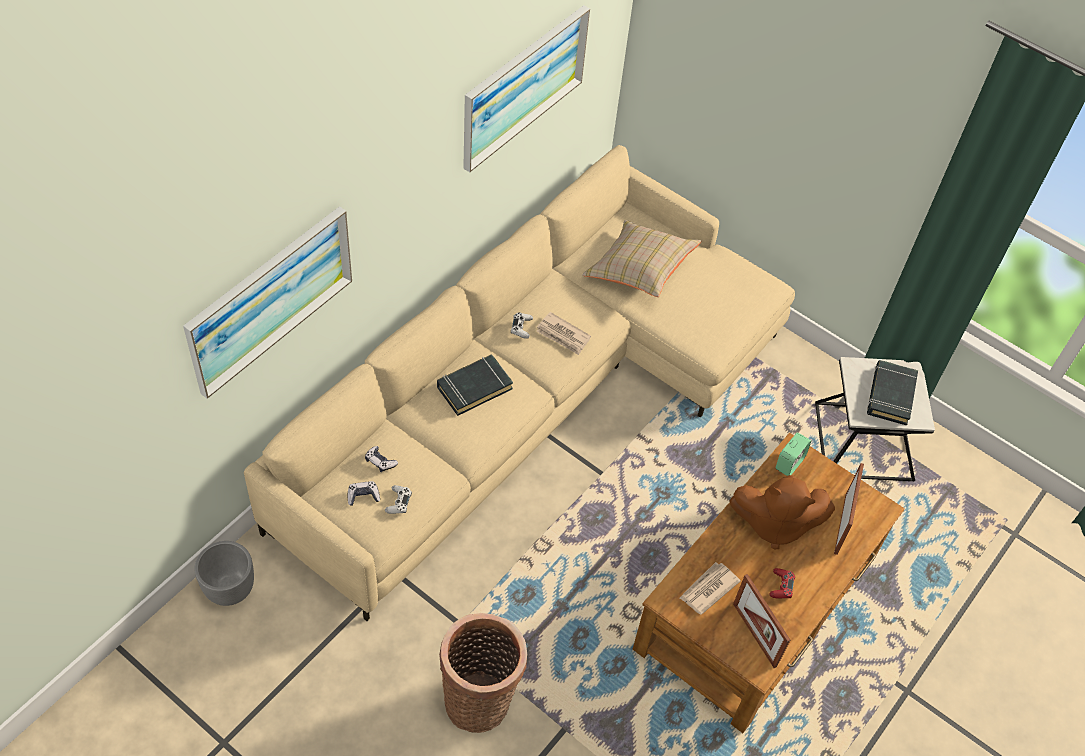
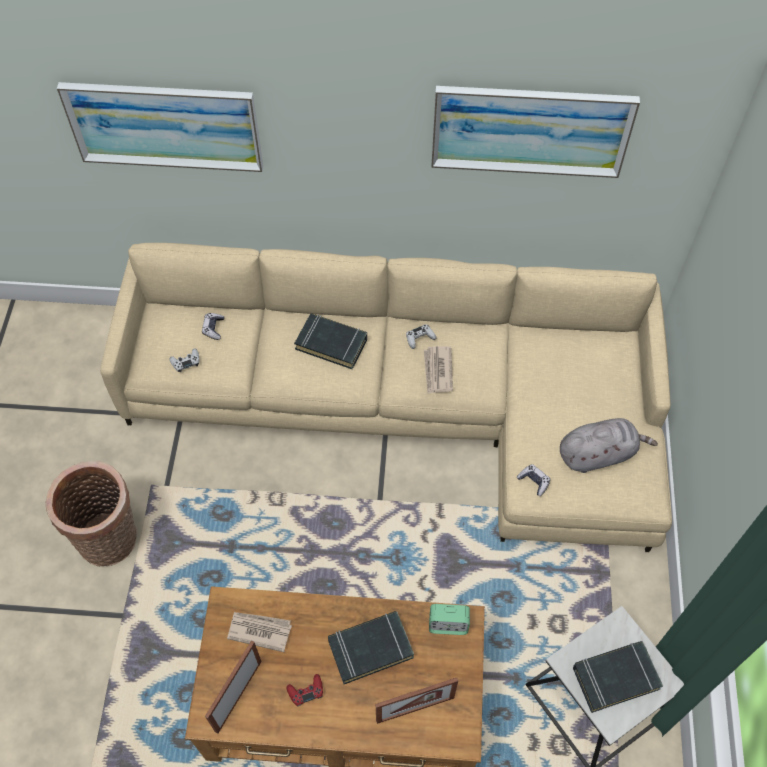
camera: 60 degrees right, 5 degrees up
grey planter [195,541,254,606] -> none
game controller [348,481,380,506] -> game controller moved to [517,464,550,496]
beige pillow [582,220,701,297] -> none
brown plush toy [730,475,835,549] -> black book [328,611,414,684]
none -> grey plush toy [560,418,658,473]

